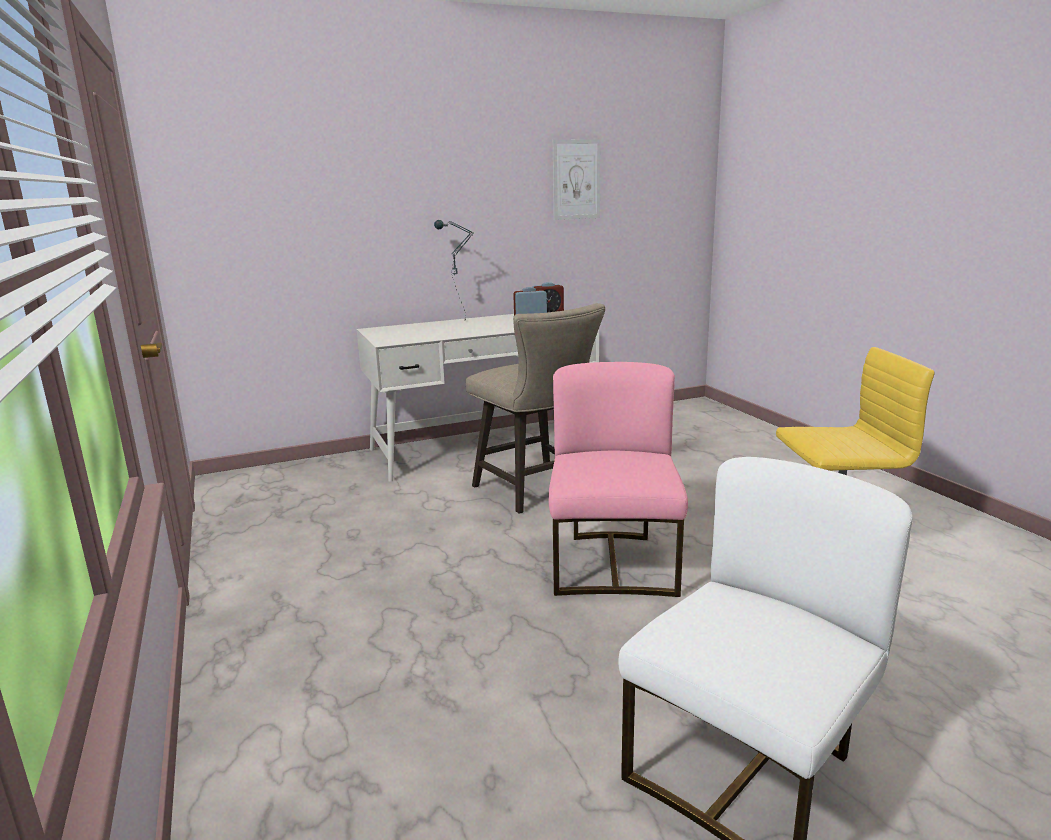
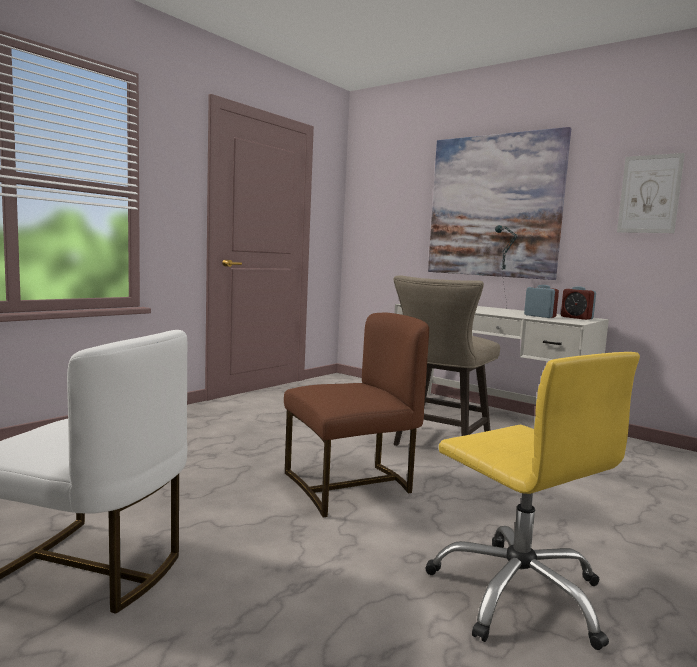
camera: 60 degrees right, 10 degrees down
pink chair [548,362,688,597] -> brown chair [284,313,429,518]
none -> picture [428,127,571,280]

